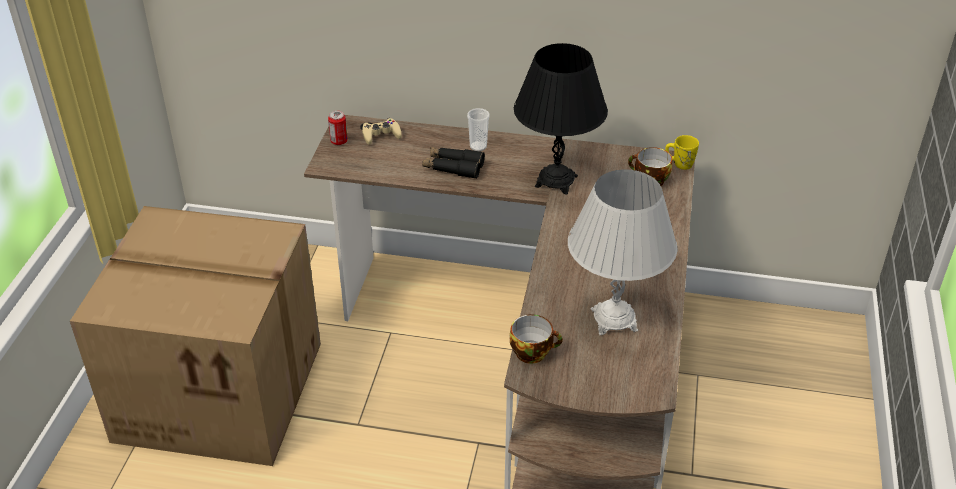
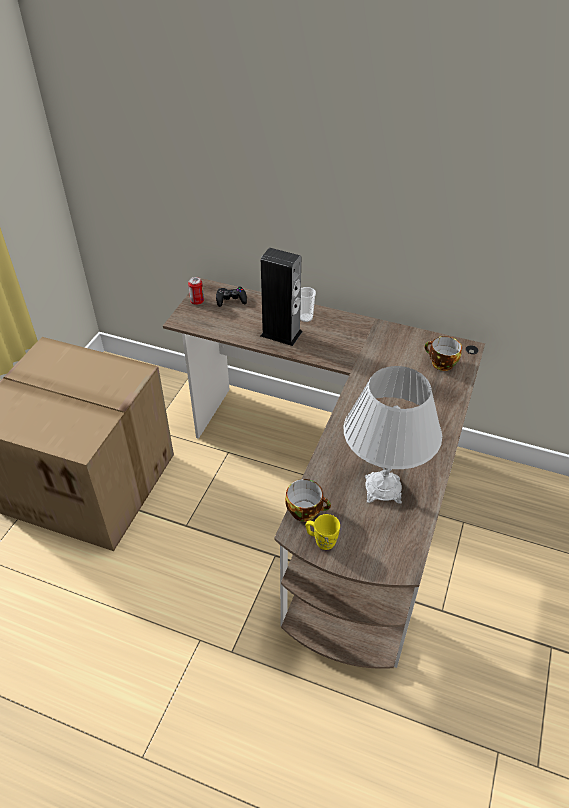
camera: 10 degrees right, 5 degrees up
beige game controller [362,118,402,145] -> black game controller [216,287,247,307]
black binoculars [422,147,485,179] -> speaker [260,248,302,346]
black table lamp [514,43,608,195] -> none
yellow mug [665,135,699,170] -> yellow mug moved to [305,514,340,550]

